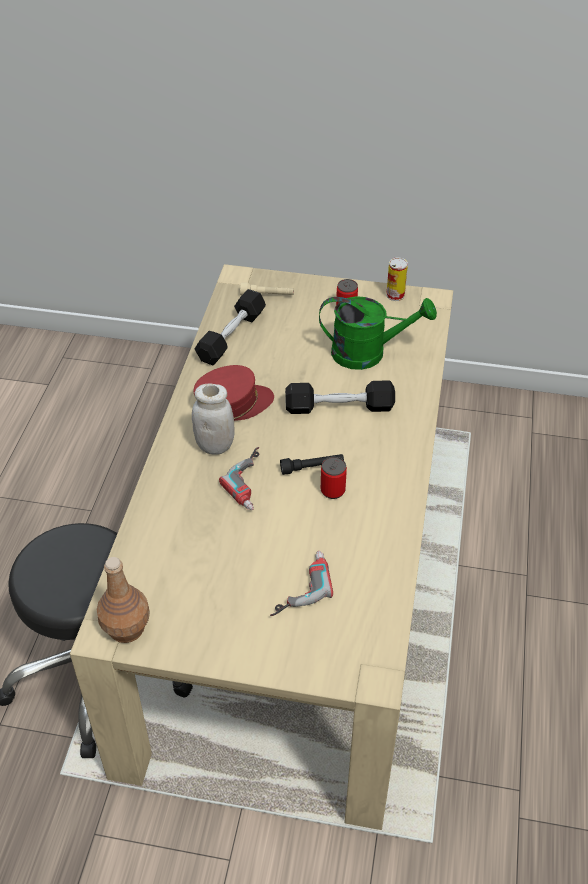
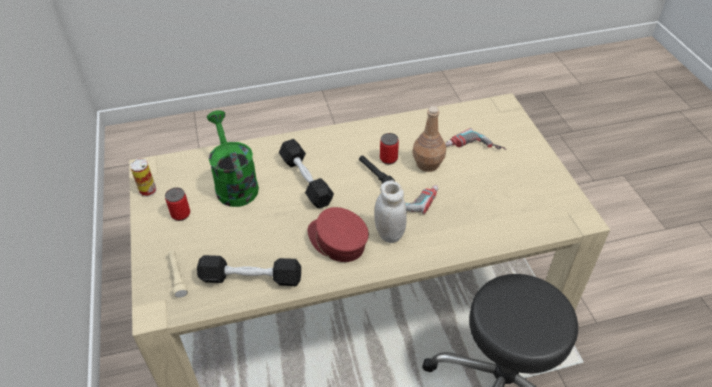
camera: 115 degrees left, 0 degrees up
brown bottle [97,557,150,643] -> brown bottle moved to [412,106,446,172]

